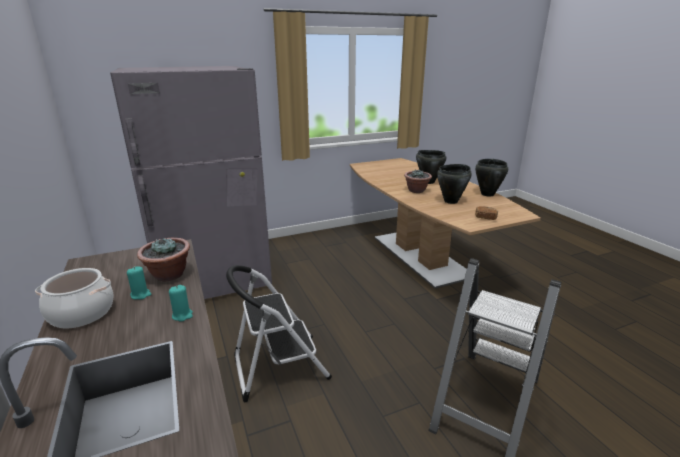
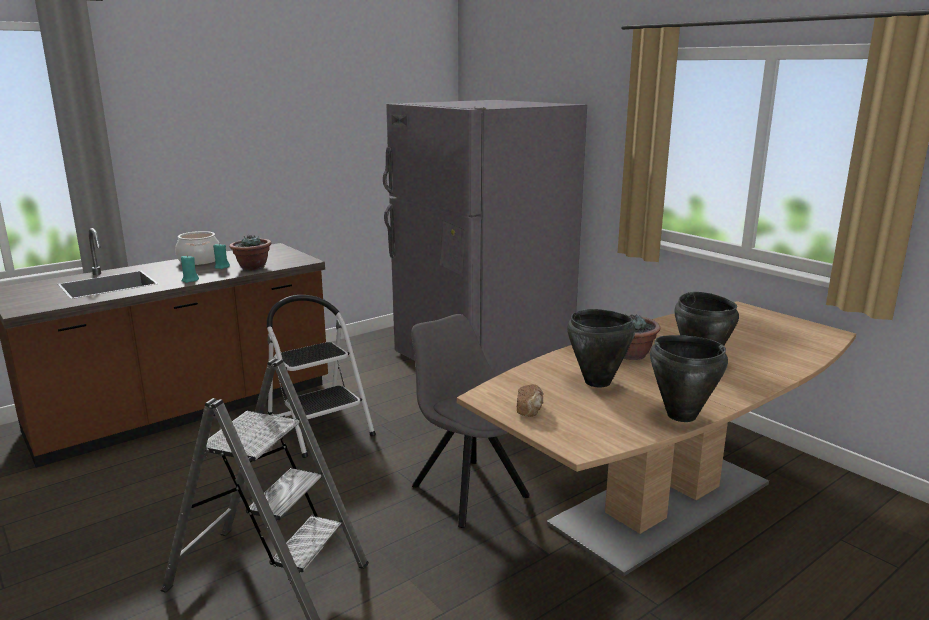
camera: 75 degrees right, 5 degrees down
none -> grey chair [411,314,529,528]

